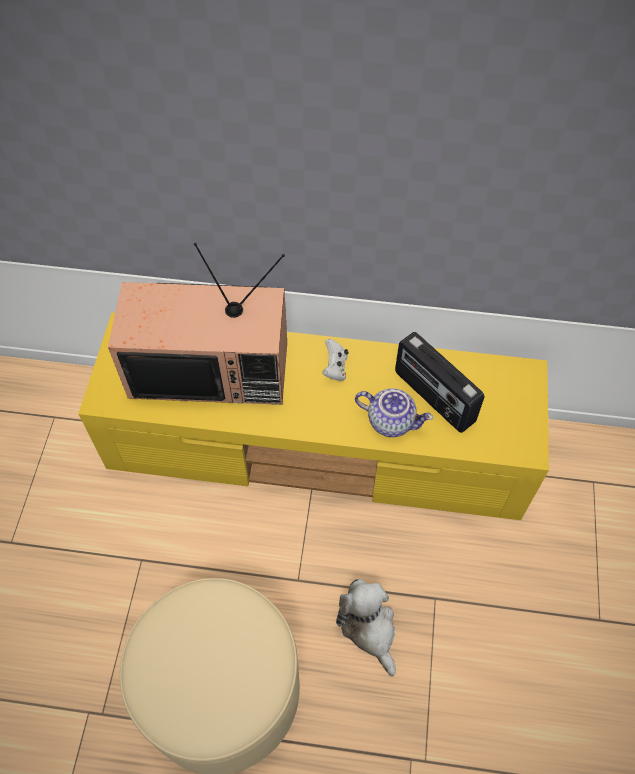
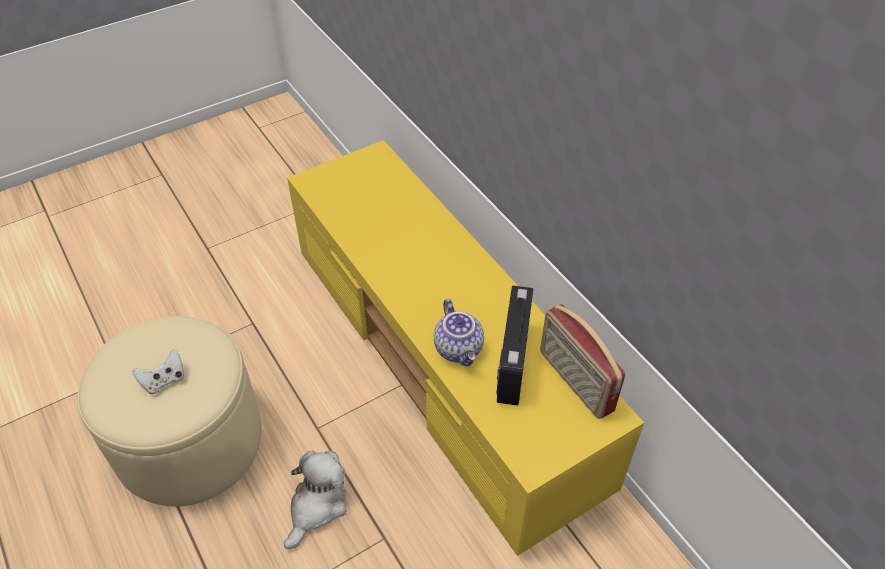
camera: 50 degrees right, 10 degrees down
television [108,243,287,405] -> none
white game controller [322,339,348,381] -> white game controller moved to [133,349,184,394]
none -> radio [540,304,625,419]

